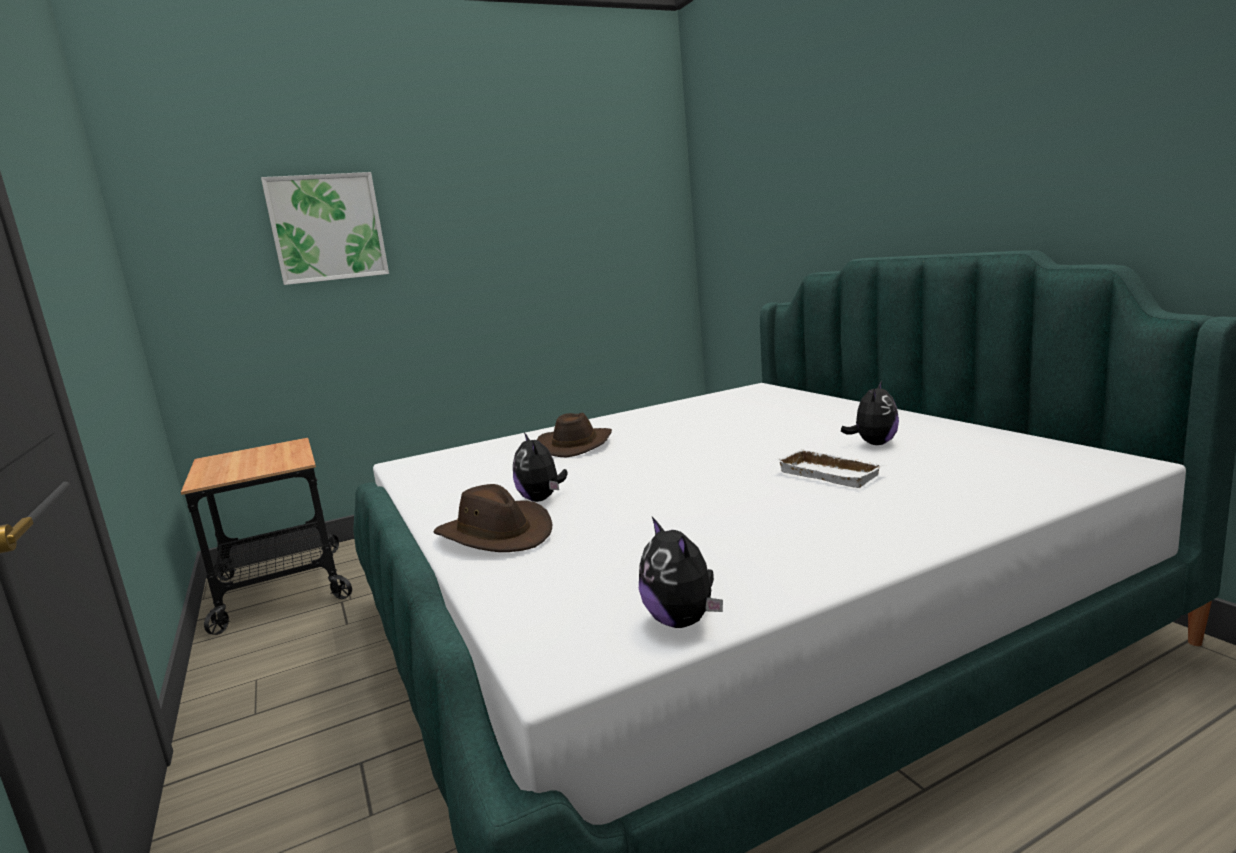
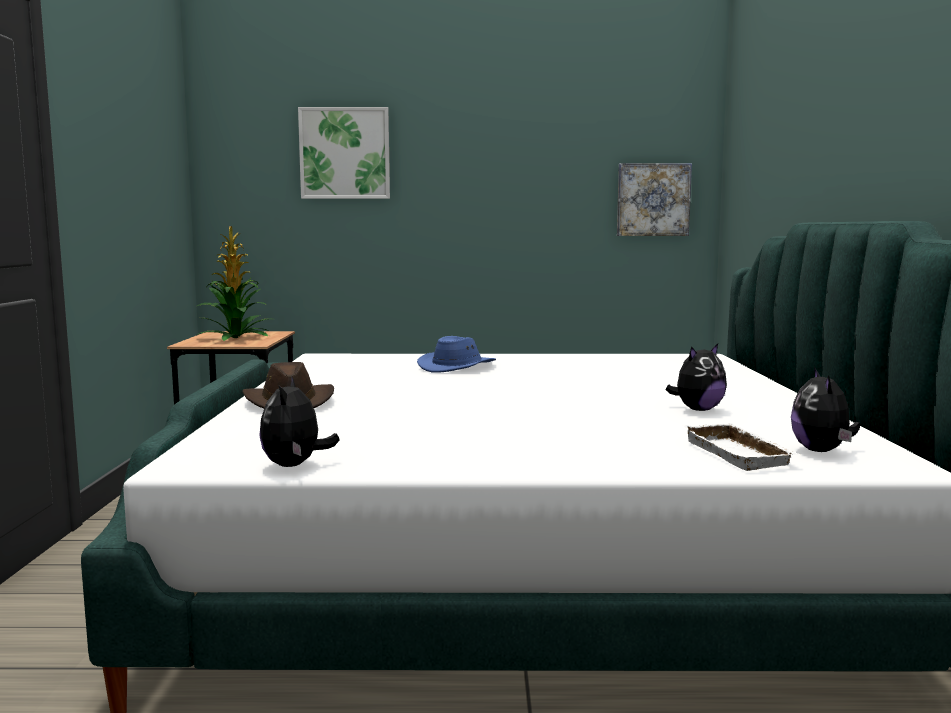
camera: 25 degrees right, 5 degrees down
plush toy [513,432,568,502] -> plush toy moved to [791,367,860,452]
brown hat [537,413,612,458] -> blue hat [417,336,496,373]
white tray [775,449,886,488] -> white tray moved to [683,423,801,471]
none -> potted plant [197,226,271,341]
none -> picture [617,163,692,236]

